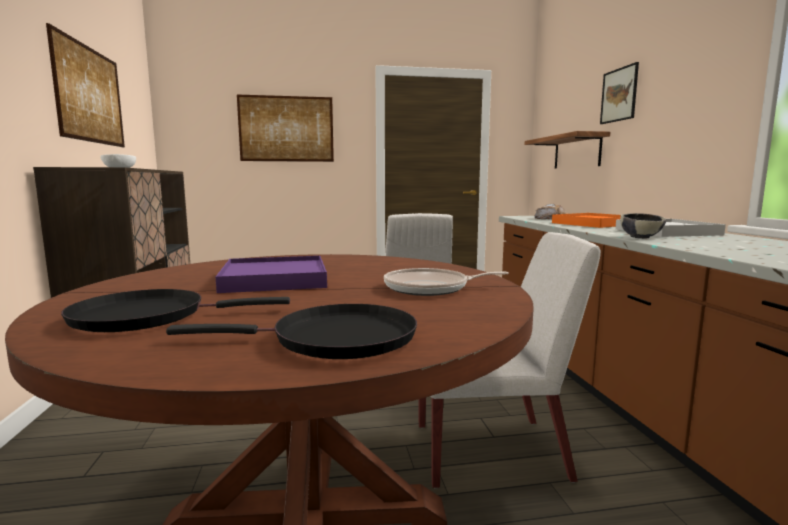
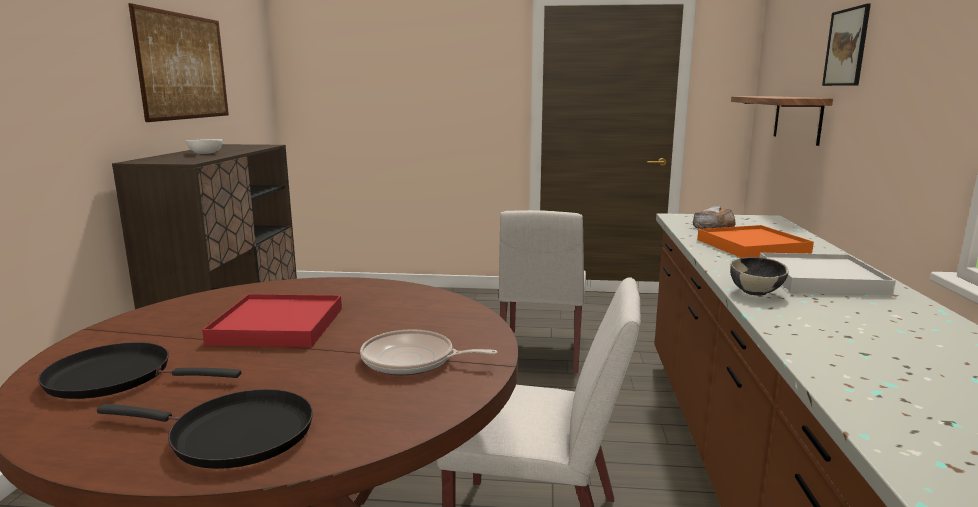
camera: 15 degrees right, 5 degrees up
purple tray [216,256,327,293] -> red tray [202,294,342,347]
picture [237,95,334,162] -> none

